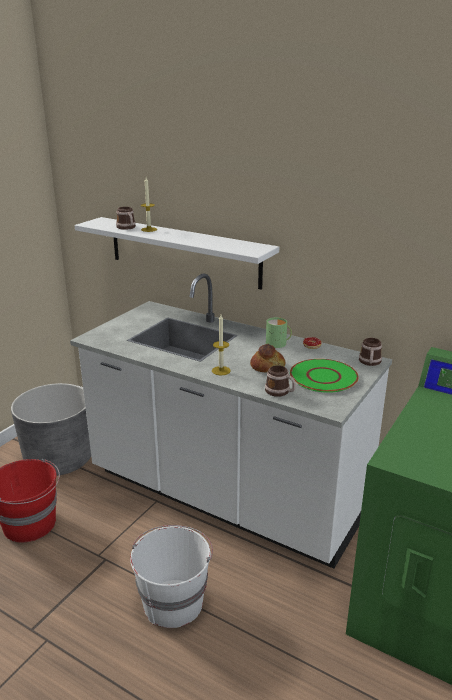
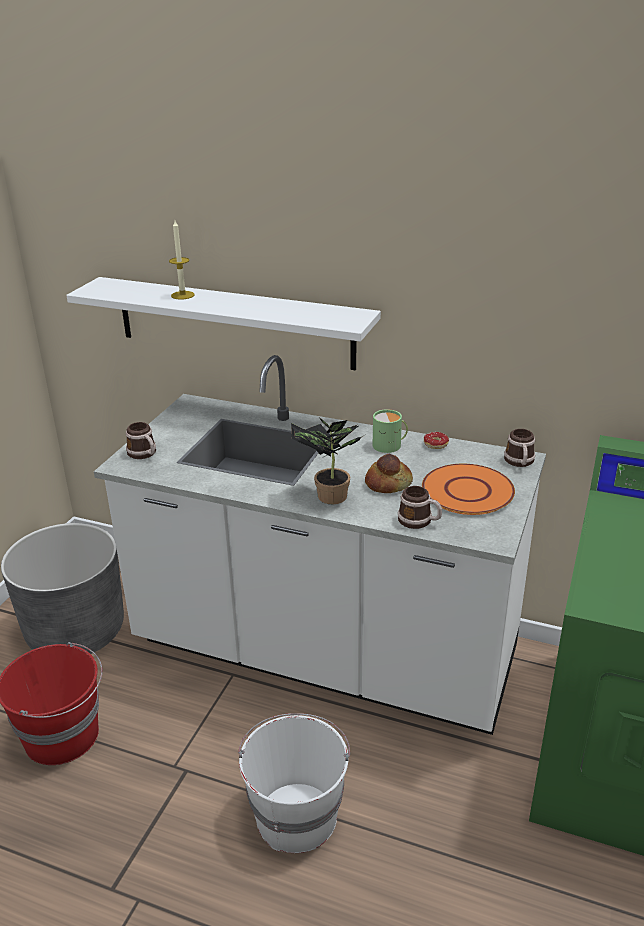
camera: 10 degrees left, 5 degrees up
mug [116,207,136,230] -> mug moved to [126,422,156,459]
candle [212,315,231,375] -> potted plant [291,417,365,504]
green plate [290,359,359,393] -> orange plate [422,464,515,515]

